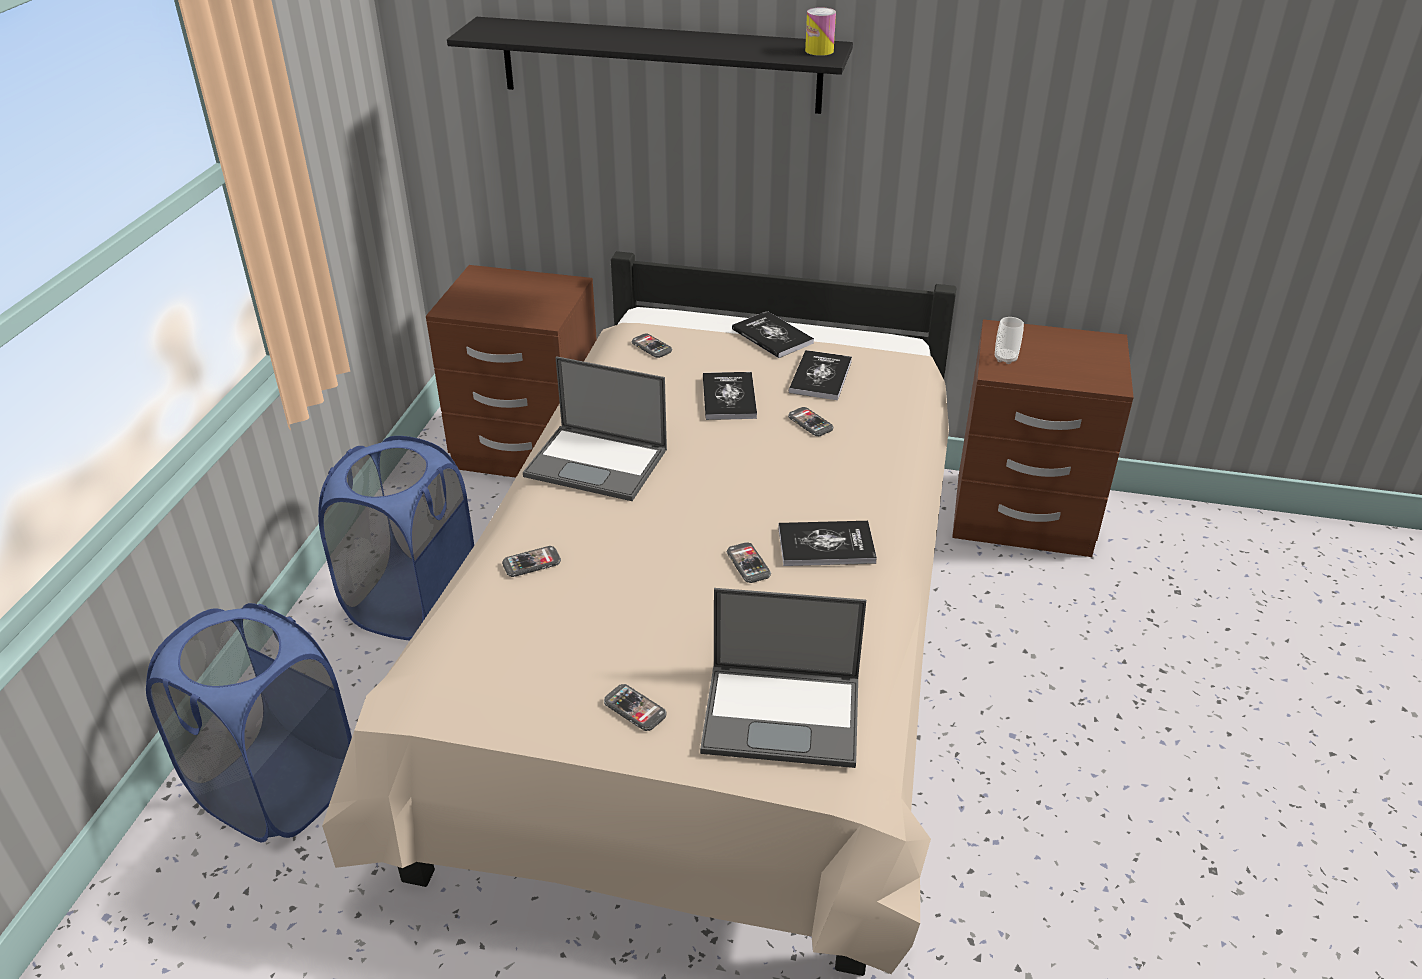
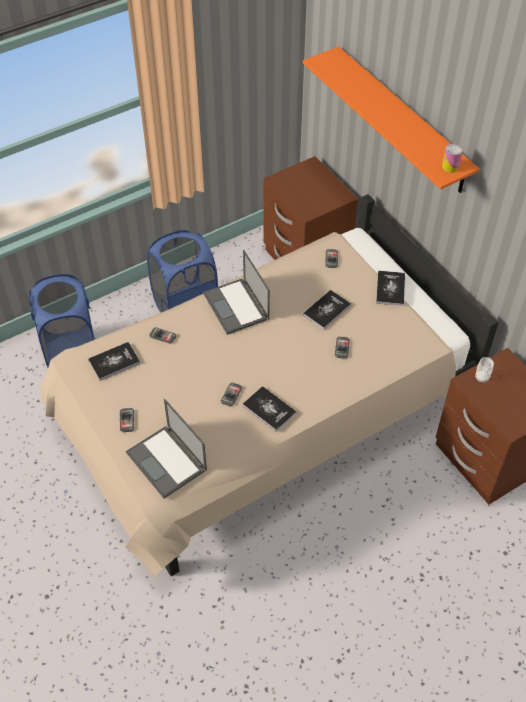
camera: 45 degrees right, 15 degrees up
black shelf [447,17,853,114] -> orange shelf [303,46,480,193]
book [789,350,852,400] -> book moved to [88,342,140,381]

